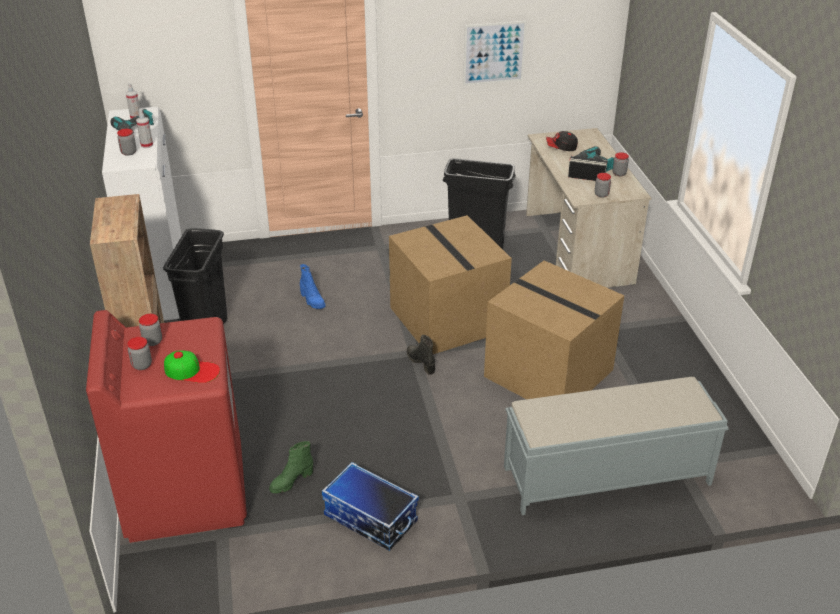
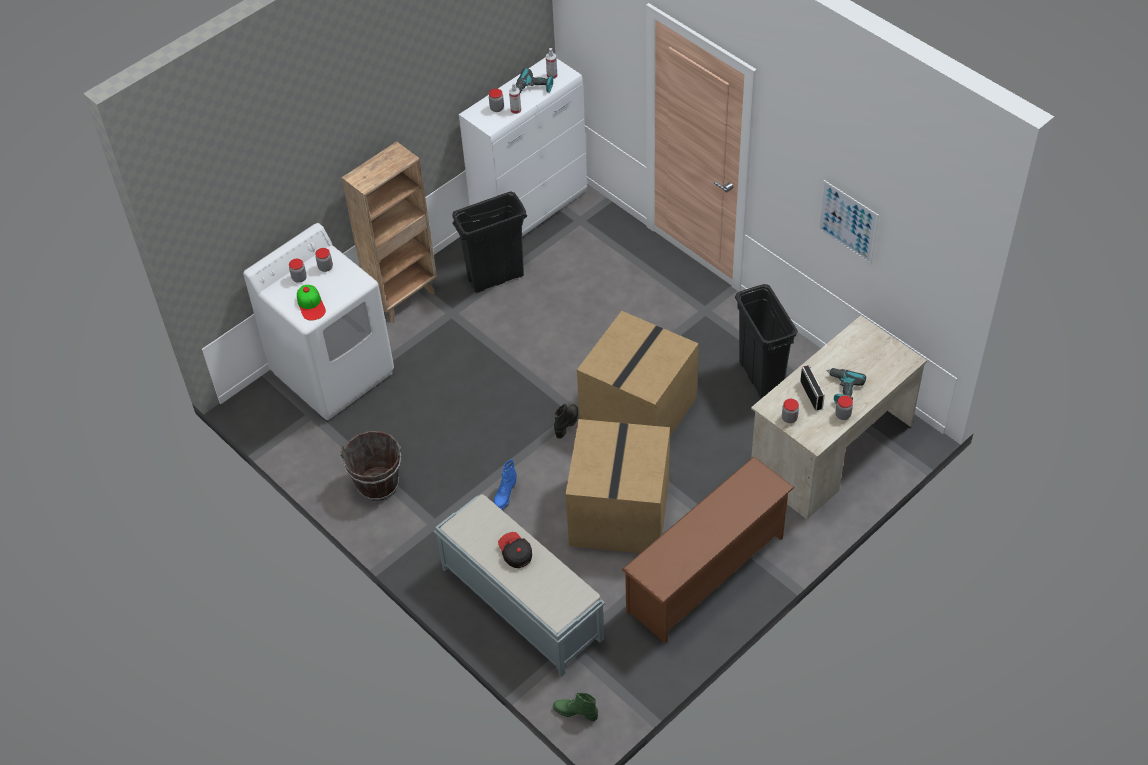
camera: 60 degrees right, 15 degrees up
red washing machine [86,310,247,543] -> white washing machine [243,223,394,420]
green boot [269,441,313,494] -> green boot moved to [553,692,598,721]
blue boot [300,264,326,309] -> blue boot moved to [494,459,517,510]
storage box [322,462,419,551] -> brown bucket [340,431,401,501]
cap [546,131,578,151] -> cap moved to [498,532,532,568]
none -> brown shoe rack [622,456,795,644]

